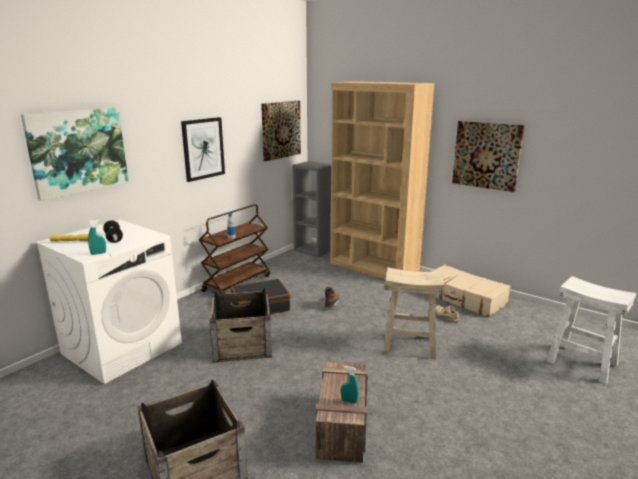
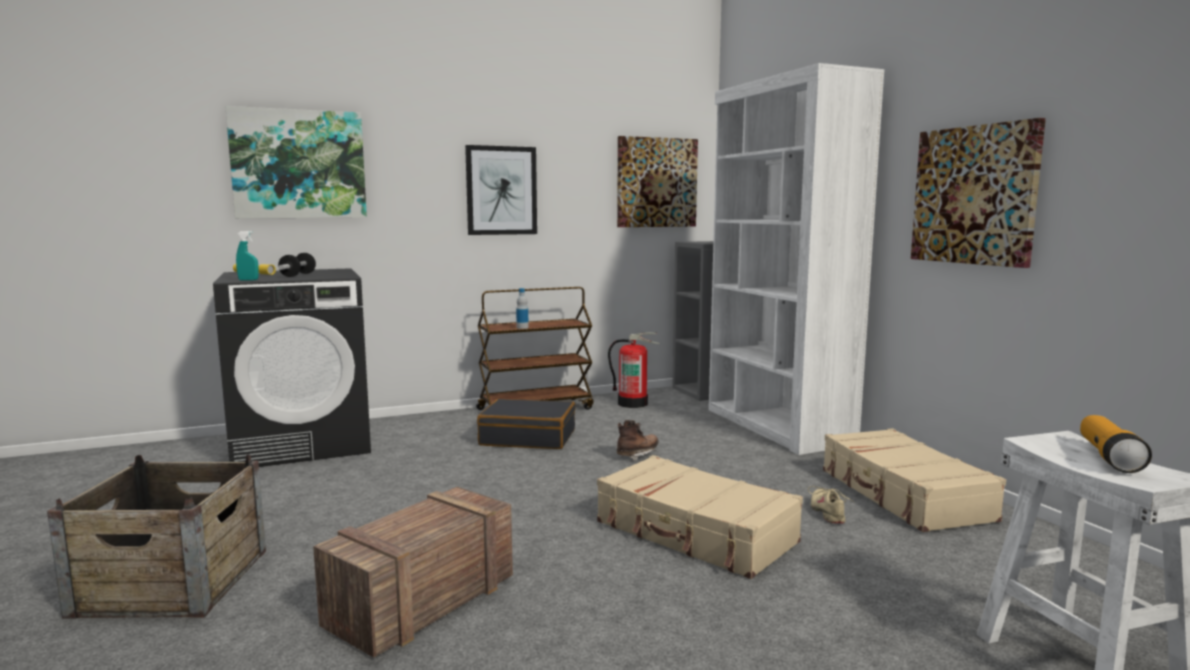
camera: 30 degrees right, 10 degrees down
white washing machine [36,220,182,384] -> black washing machine [213,268,371,467]
crate [210,288,272,363] -> none
brown bookcase [330,81,434,279] -> white bookcase [709,63,884,455]
turquoise spray bottle [341,366,359,403] -> none
beige stool [383,267,444,360] -> beige suitcase [597,455,803,579]
none -> fire extinguisher [608,332,660,408]
none -> flashlight [1080,415,1152,473]

